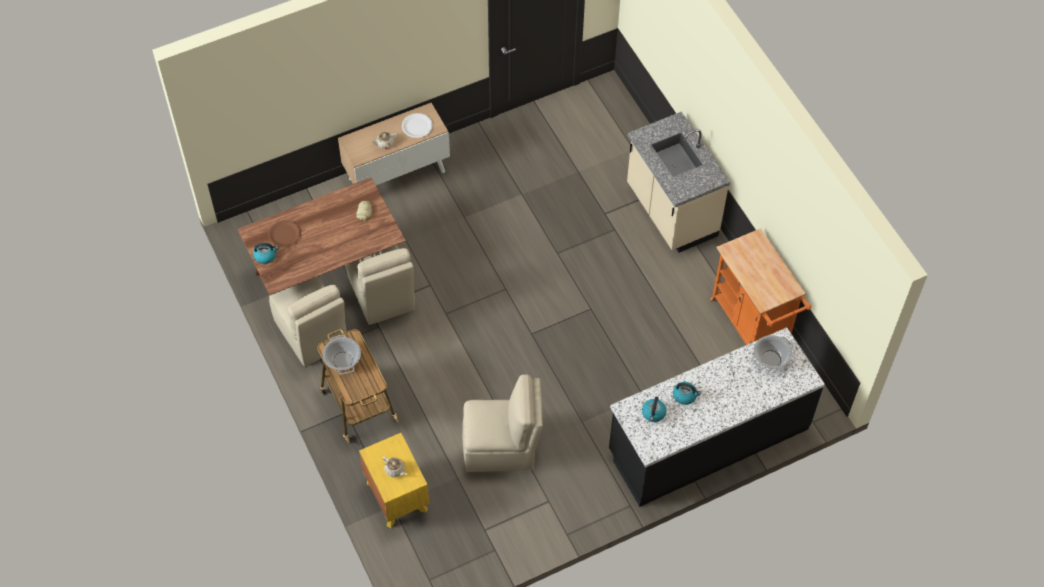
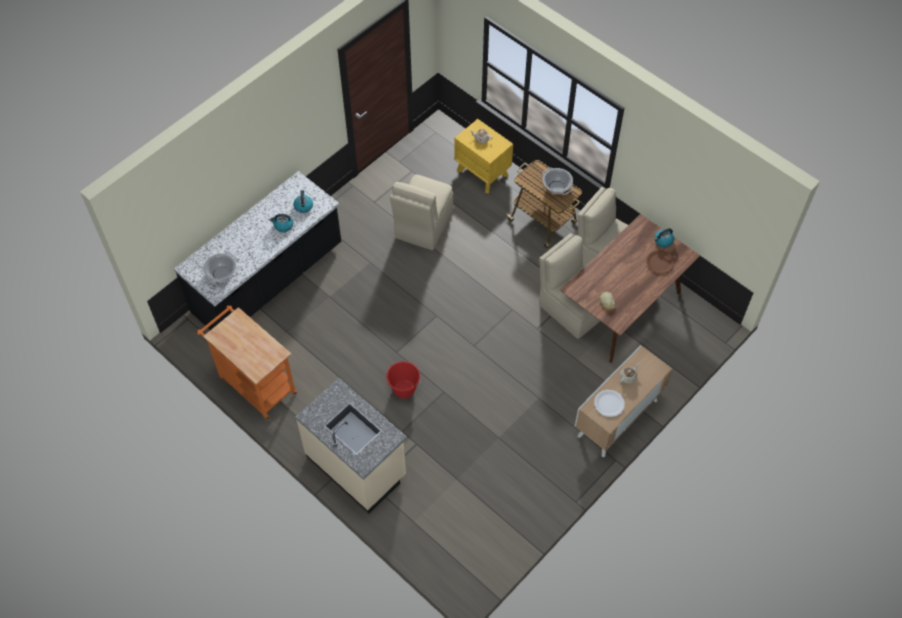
camera: 160 degrees right, 0 degrees up
beige chair [462,375,543,472] -> beige chair turned 45 degrees counterclockwise [390,175,453,250]
none -> red bucket [386,361,421,398]

